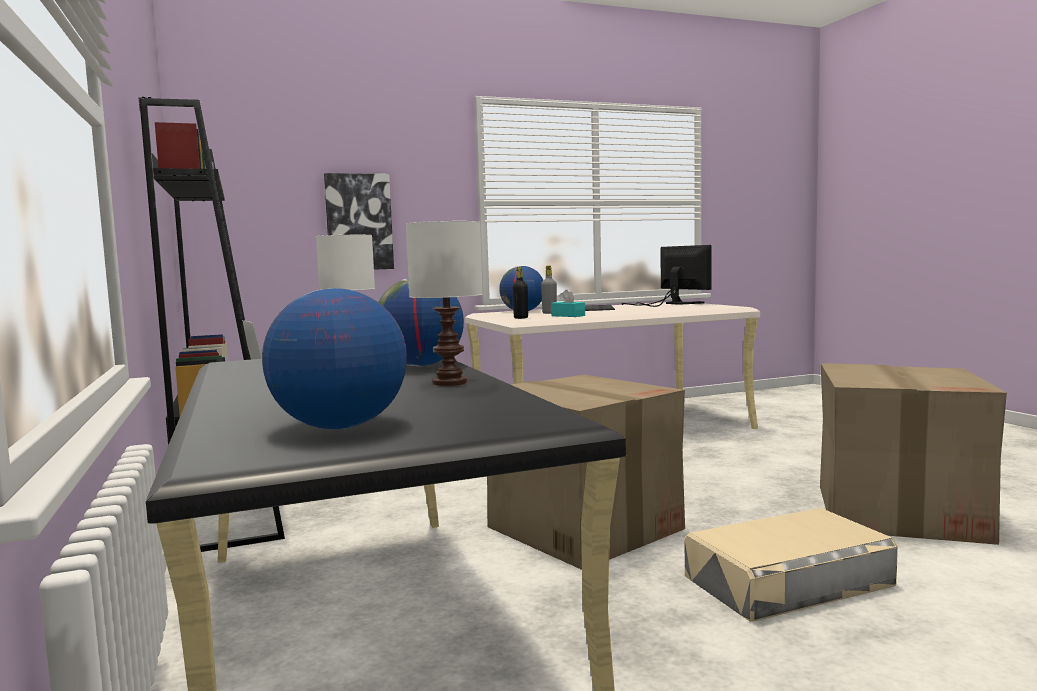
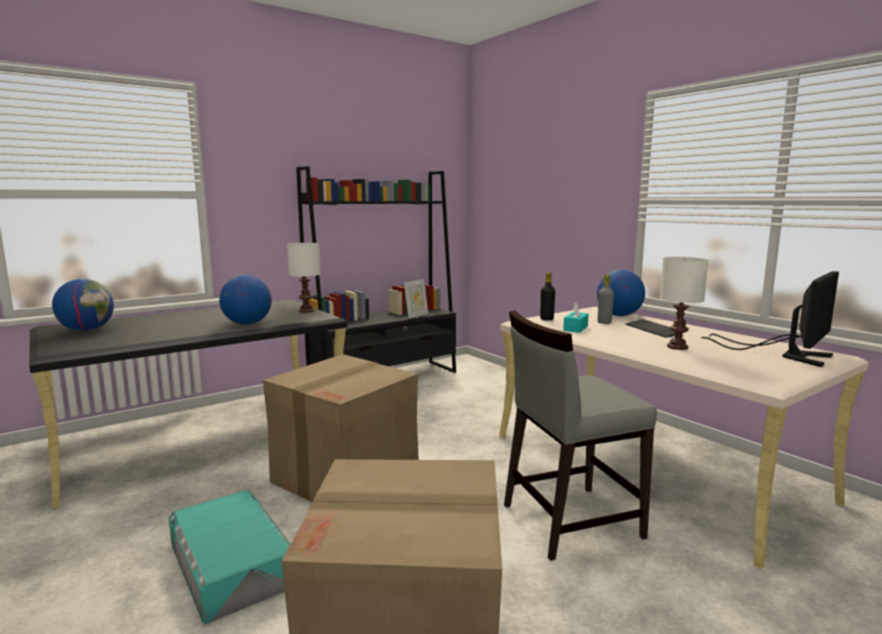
camera: 75 degrees right, 5 degrees up
picture [324,173,394,270] -> none
white table lamp [406,221,483,386] -> white table lamp moved to [660,257,708,350]
beige storage box [685,508,898,622] -> turquoise storage box [169,490,290,624]
none -> grey chair [504,310,657,561]

